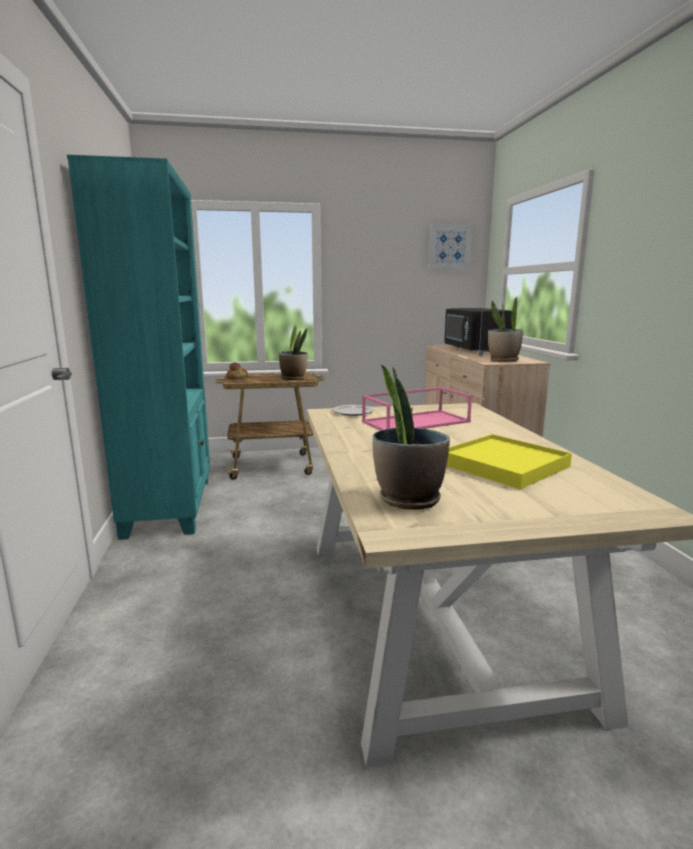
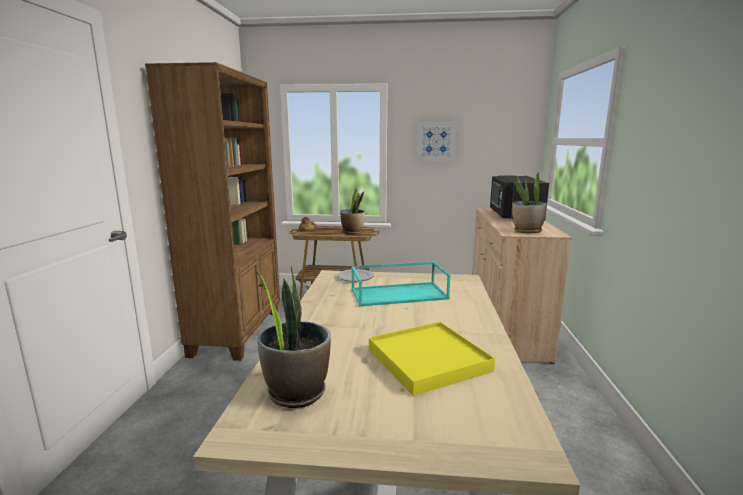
camera: 15 degrees right, 0 degrees up
turquoise bookcase [67,155,210,540] -> brown bookcase [145,62,280,361]
pink tray [362,387,472,431] -> turquoise tray [351,261,450,307]
picture [428,223,473,270] -> picture moved to [417,121,457,161]

